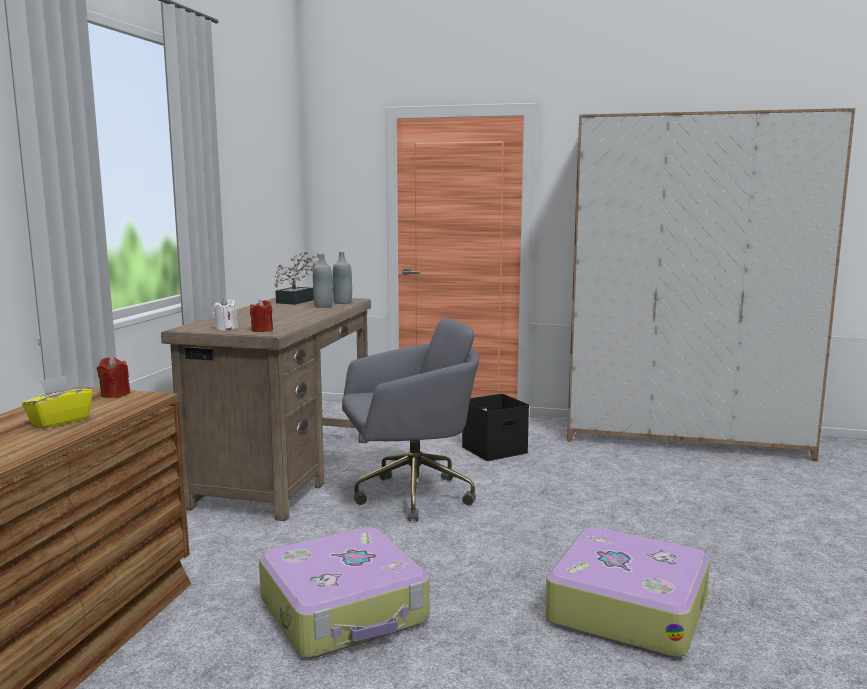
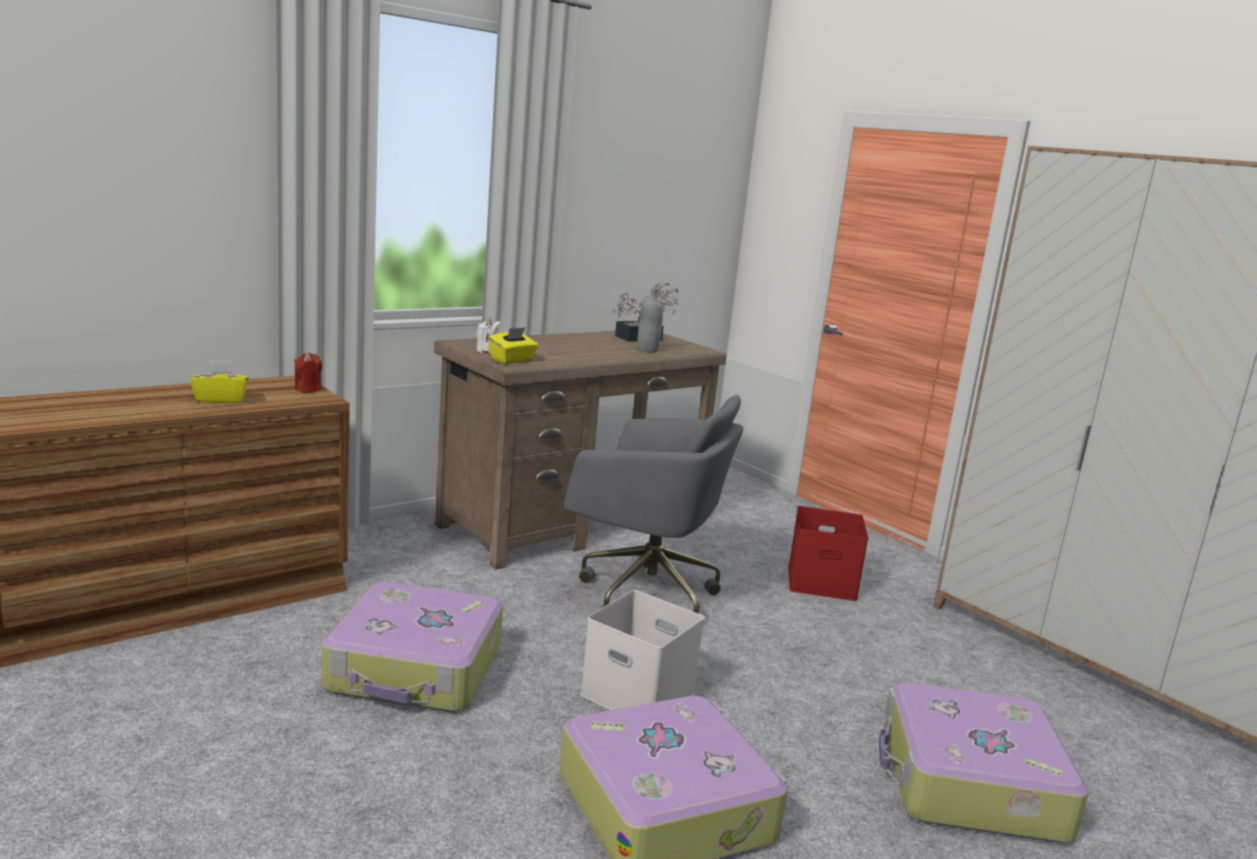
camera: 35 degrees right, 5 degrees up
red candle [250,299,273,332] -> yellow tissue box [488,327,538,364]
grey bottle [333,252,352,304] -> none
black storage box [462,394,529,461] -> red storage box [788,506,868,601]
none -> white storage box [580,590,705,710]
none -> suitcase [879,682,1088,842]

